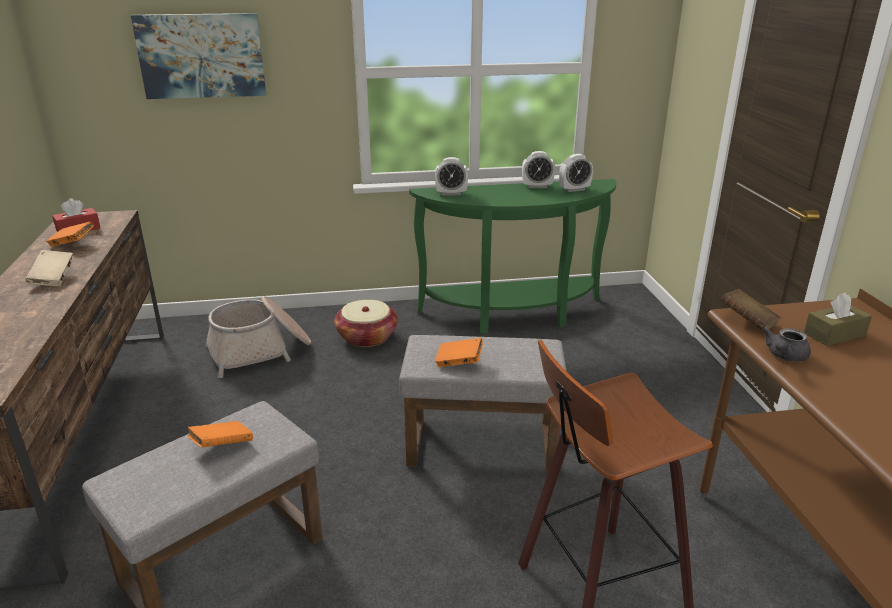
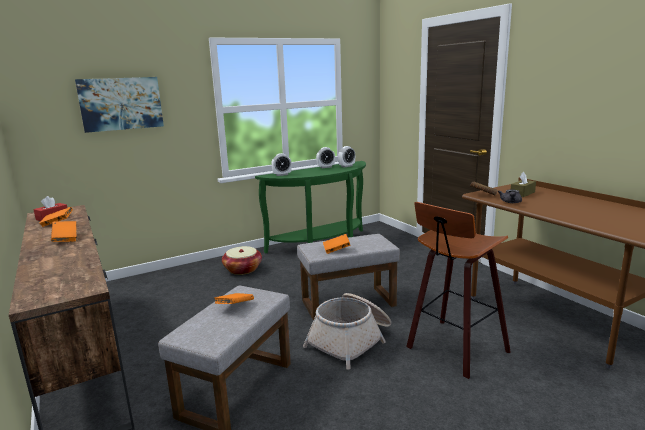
camera: 20 degrees left, 10 degrees down
beige book [25,250,73,286] -> orange book [51,221,77,242]
basket [205,296,311,378] -> basket moved to [303,293,391,369]

